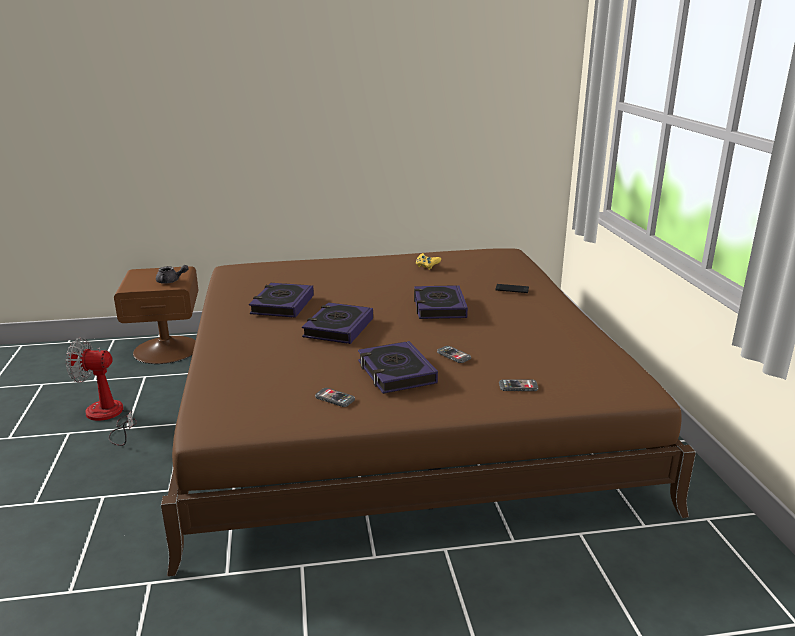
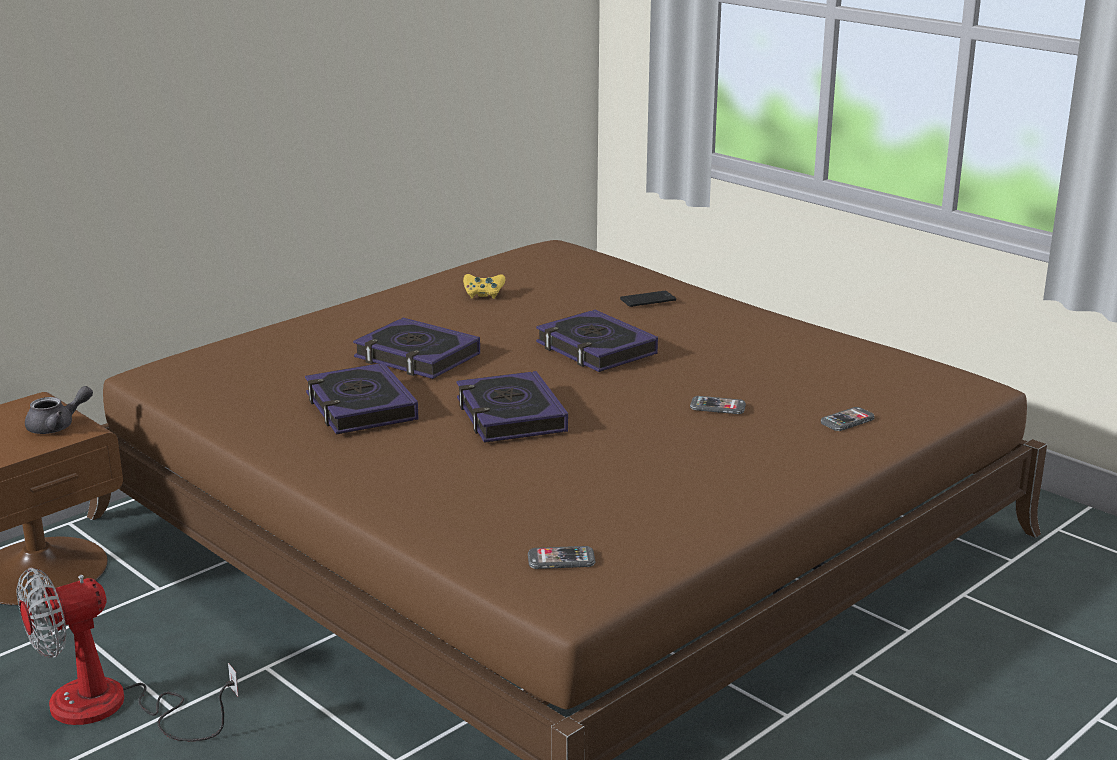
camera: 35 degrees left, 0 degrees up
phone [315,388,355,407] -> phone moved to [528,546,595,569]
book [358,341,438,394] -> book moved to [353,318,480,379]

